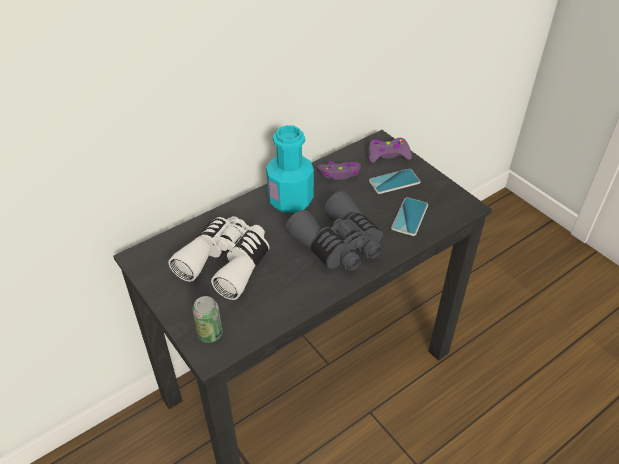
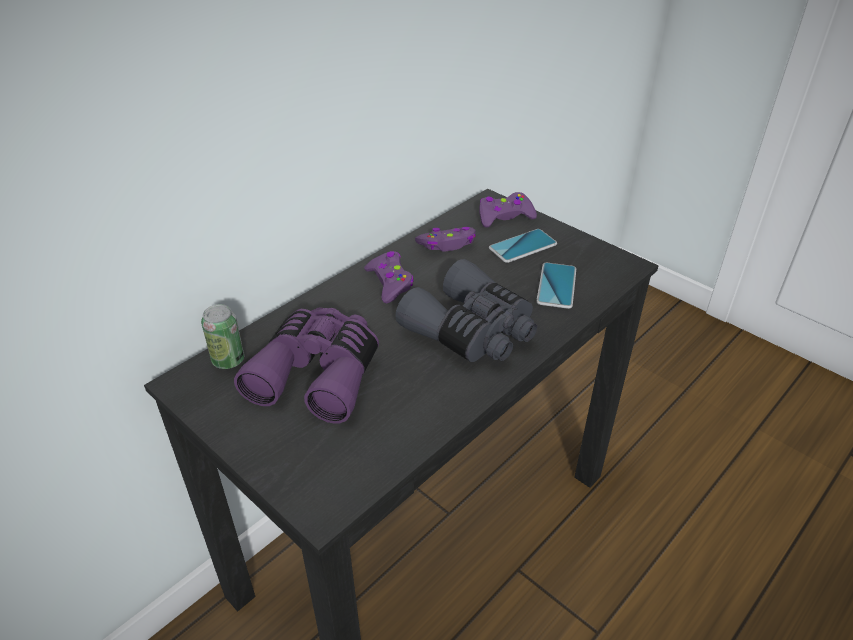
camera: 10 degrees left, 5 degrees down
white binoculars [168,216,269,300] -> purple binoculars [234,307,379,423]
can [192,296,222,343] -> can moved to [201,304,244,369]
turquoise bottle [266,125,314,213] -> purple game controller [364,251,414,303]

